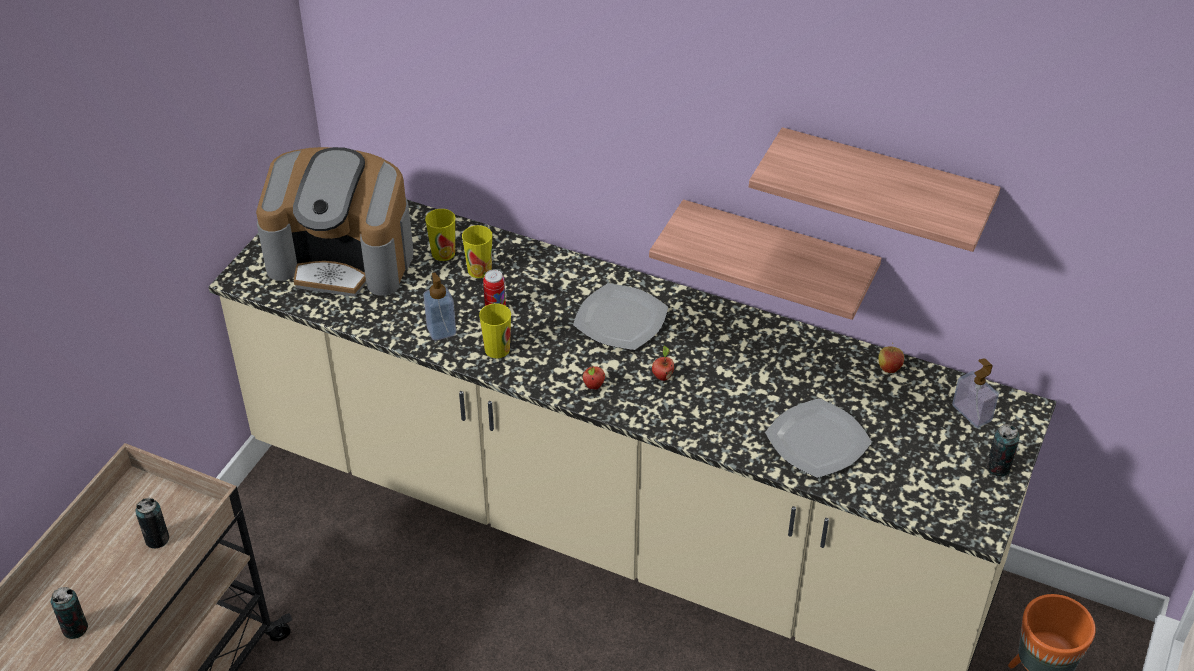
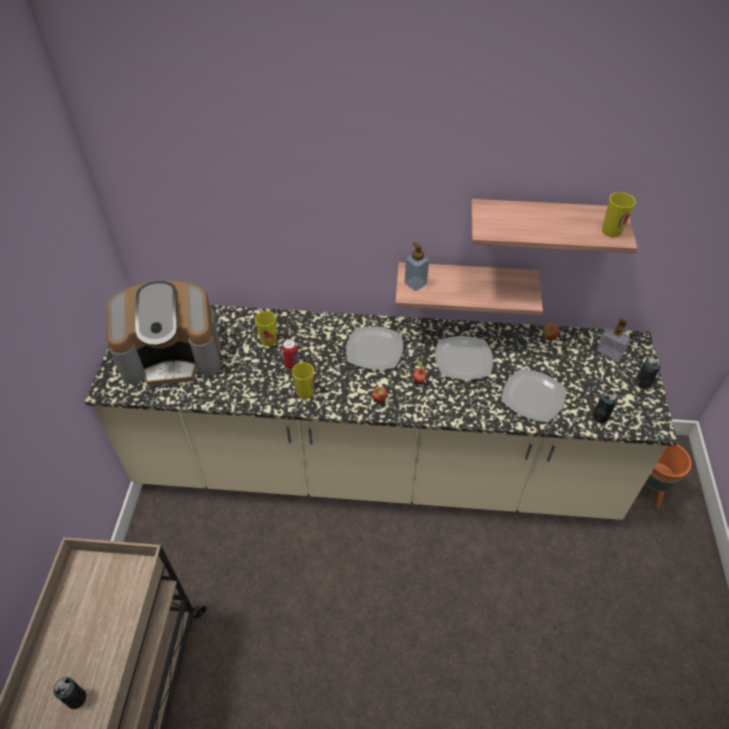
camera: 20 degrees left, 5 degrees up
can [135,498,169,549] -> can moved to [593,390,618,423]
soap dispenser [424,273,456,341] -> soap dispenser moved to [404,242,429,291]
cup [425,209,456,261] -> cup moved to [602,192,636,237]
none -> plate [435,336,493,380]

